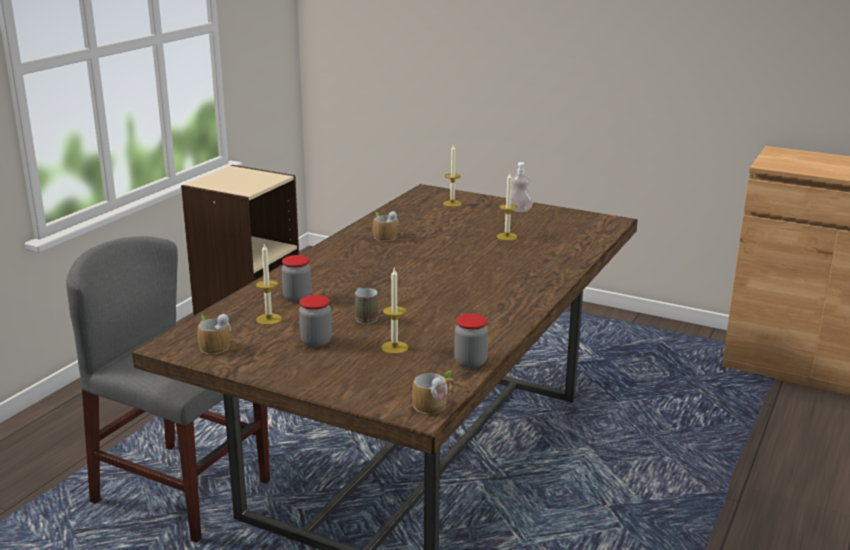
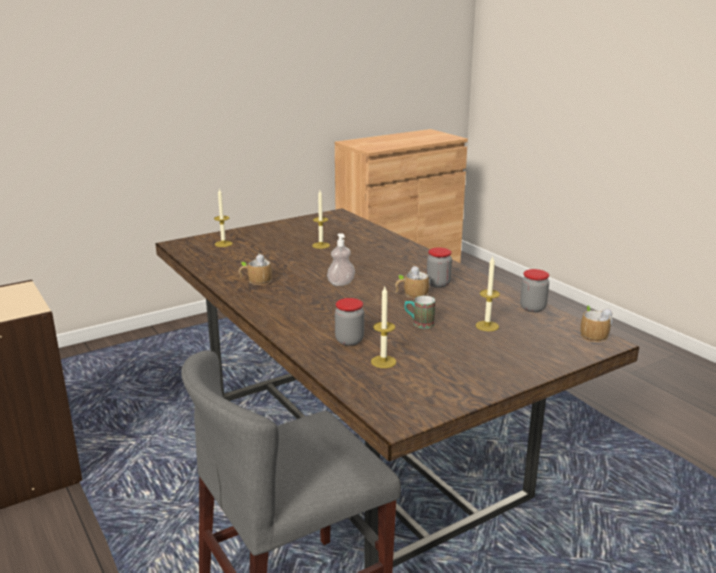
camera: 60 degrees left, 0 degrees up
mug [197,314,231,354] -> mug moved to [395,266,429,298]
jar [299,295,332,347] -> jar moved to [427,247,452,287]
soap dispenser [511,162,533,212] -> soap dispenser moved to [327,233,355,286]

